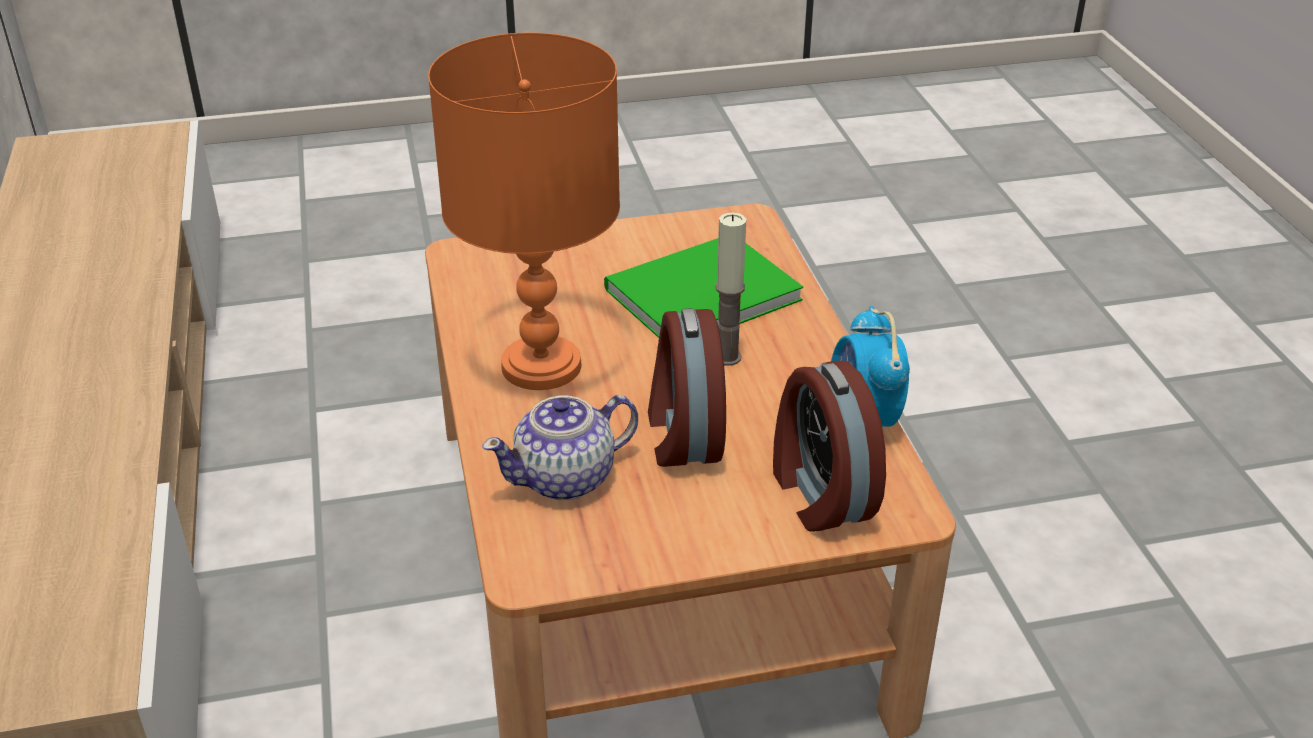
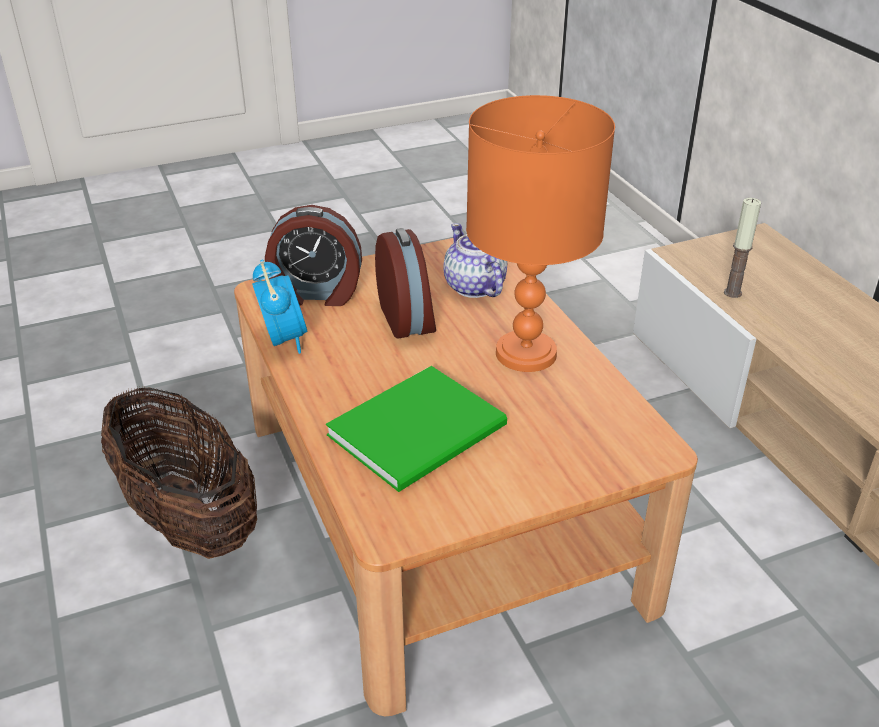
camera: 170 degrees right, 0 degrees up
teapot [482,395,638,500] -> teapot turned 75 degrees counterclockwise [443,223,507,298]
candle [715,212,746,366] -> candle moved to [724,198,761,298]
alarm clock [773,361,886,532] -> alarm clock turned 120 degrees clockwise [265,205,362,306]
none -> basket [101,387,257,559]

